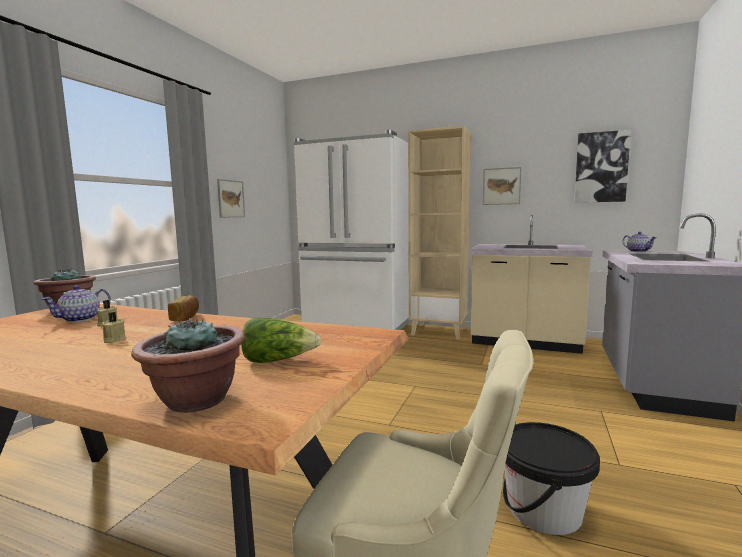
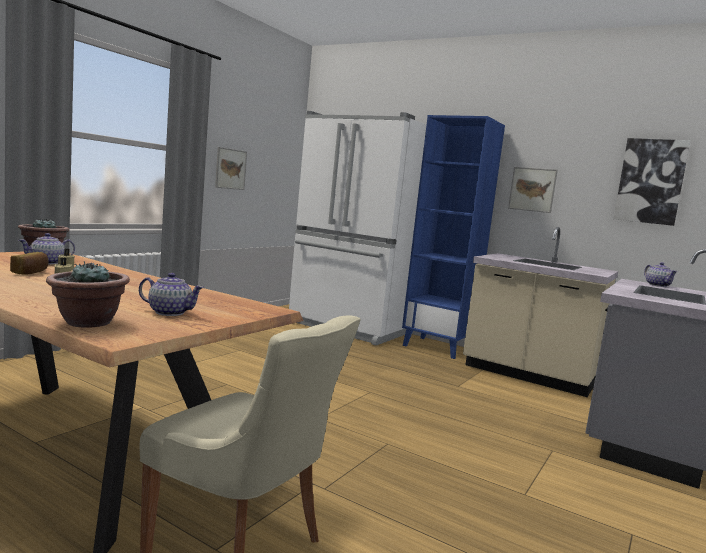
camera: 10 degrees right, 0 degrees up
bread [168,295,199,321] -> bread moved to [10,252,49,275]
lettuce [241,317,321,363] -> teapot [139,273,204,316]
beige bookcase [408,126,471,340] -> blue bookcase [402,115,505,359]
black bucket [503,422,600,535] -> none

